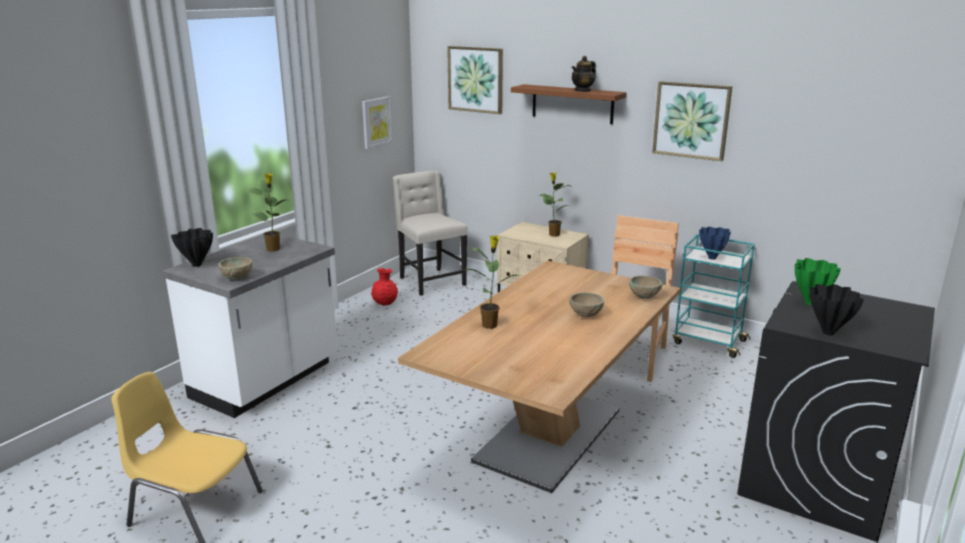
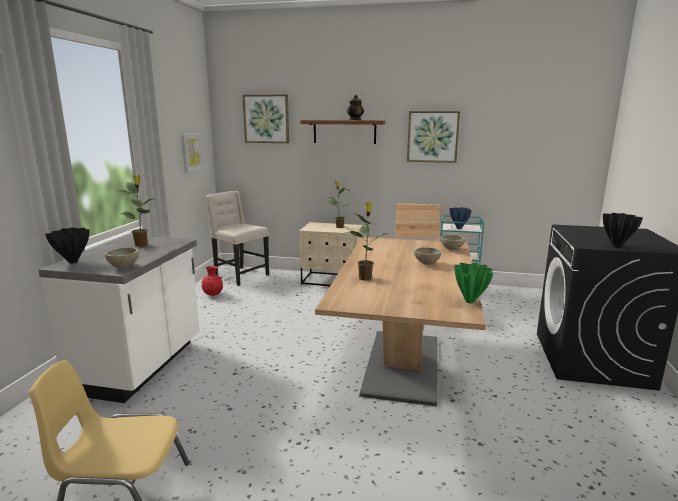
camera: 20 degrees left, 5 degrees down
green vase [795,258,841,305] -> green vase moved to [454,263,493,304]

